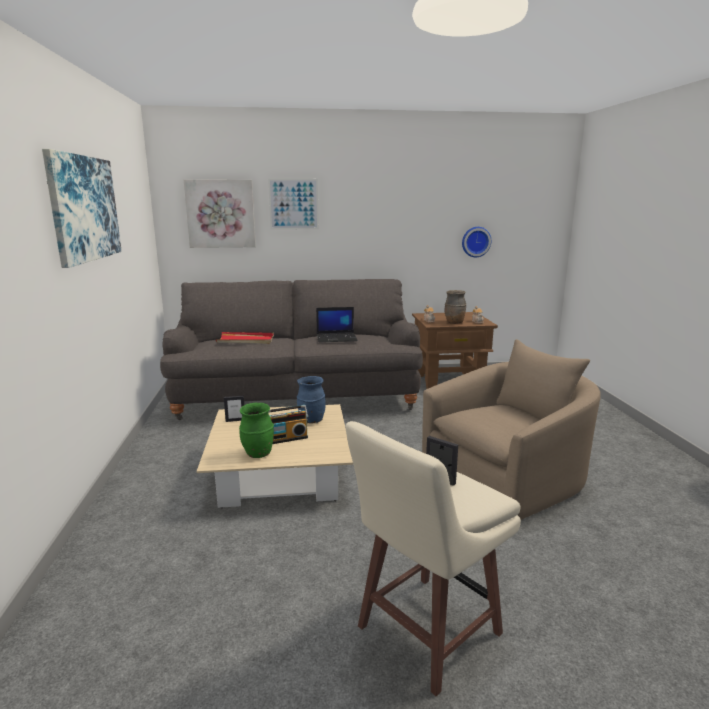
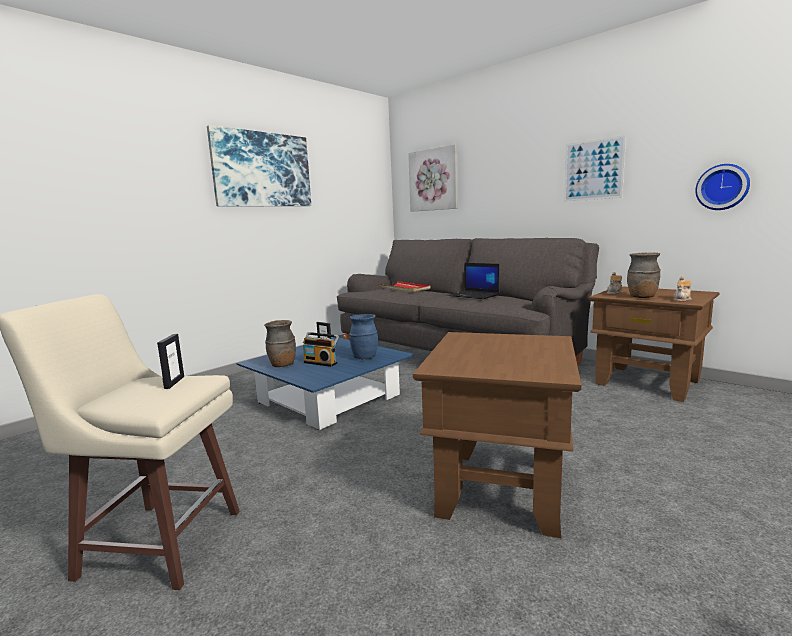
camera: 50 degrees right, 5 degrees down
beige coffee table [197,404,353,508] -> blue coffee table [236,337,415,430]
green vase [239,403,274,458] -> brown vase [264,320,296,367]
picture [268,179,319,230] -> picture moved to [564,135,626,202]
beige armchair [422,339,601,520] -> brown side table [413,332,581,538]

